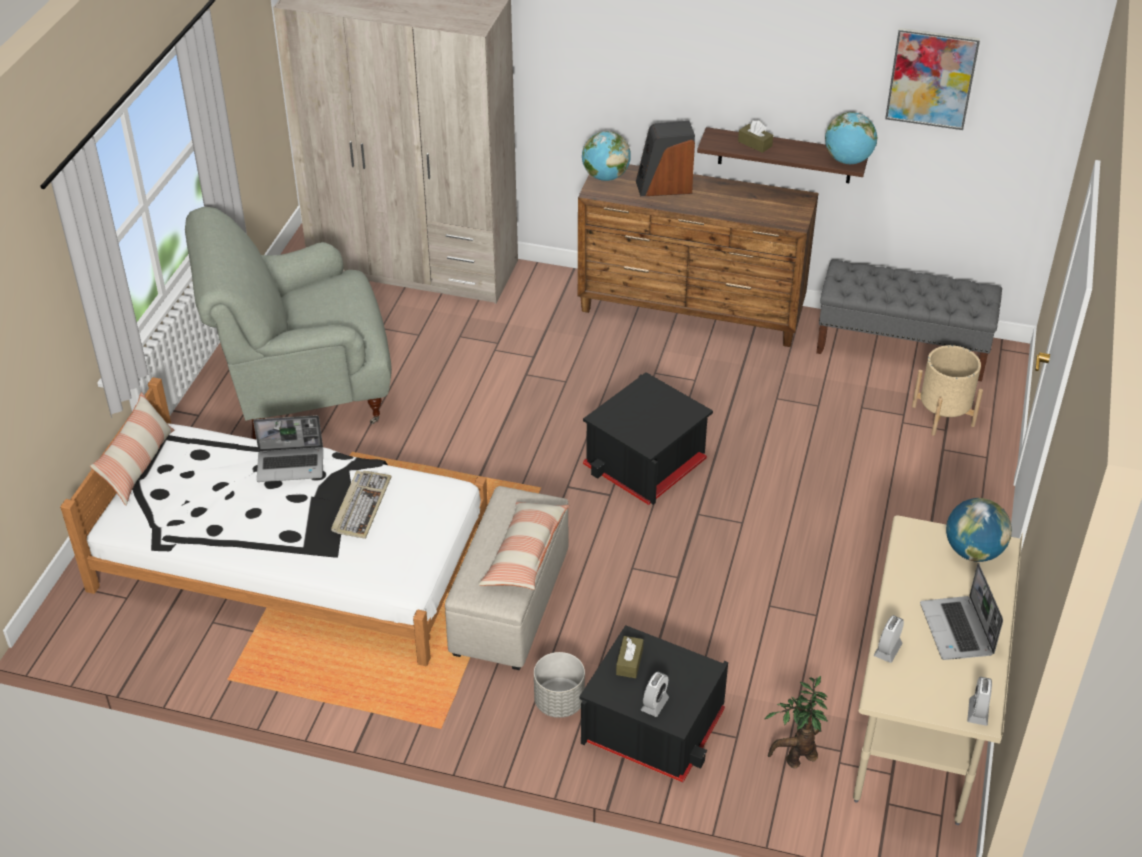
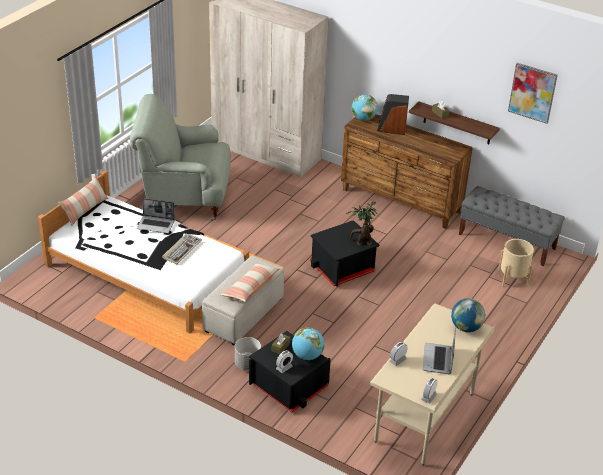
camera: 15 degrees right, 5 degrees down
potted plant [764,676,828,768] -> potted plant moved to [346,201,377,245]
globe [825,112,877,164] -> globe moved to [292,328,324,360]

